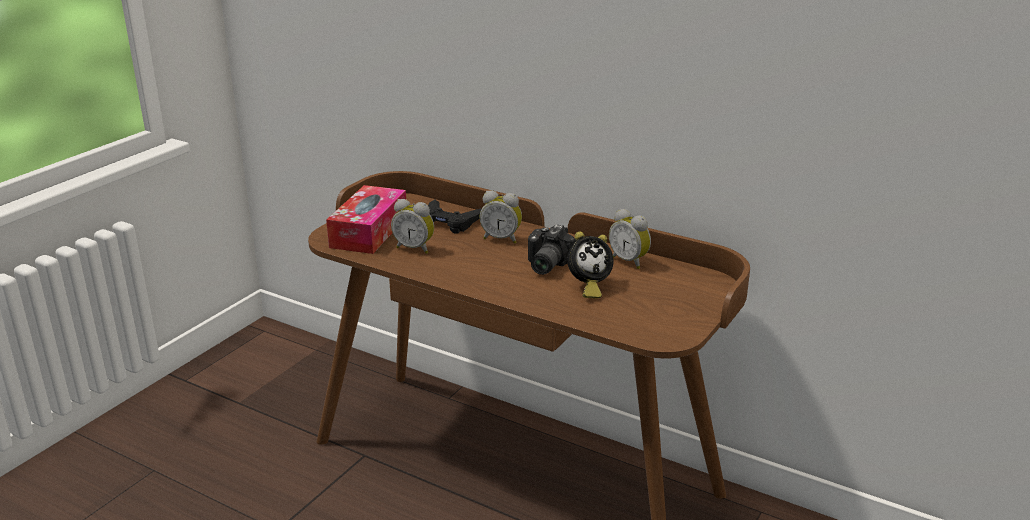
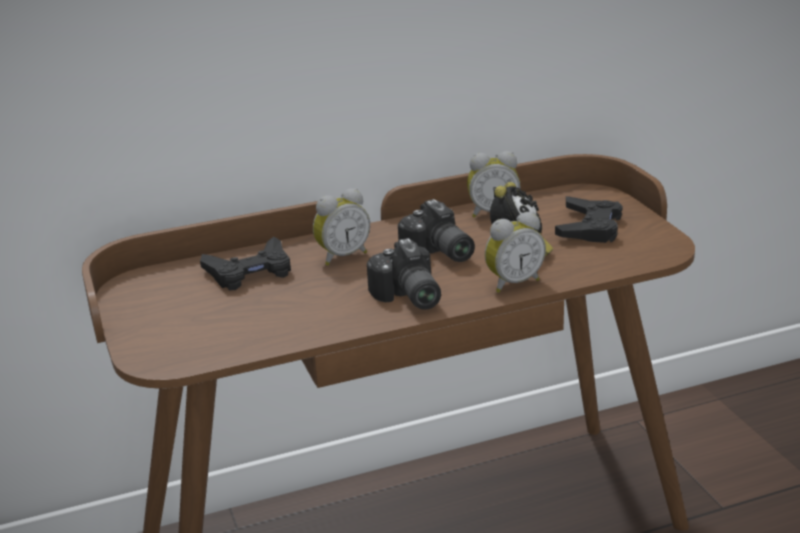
camera: 50 degrees left, 0 degrees up
tissue box [326,185,406,254] -> none
alarm clock [391,199,434,254] -> alarm clock moved to [485,212,546,293]
none -> camera [367,238,441,310]
none -> black game controller [555,196,623,243]

